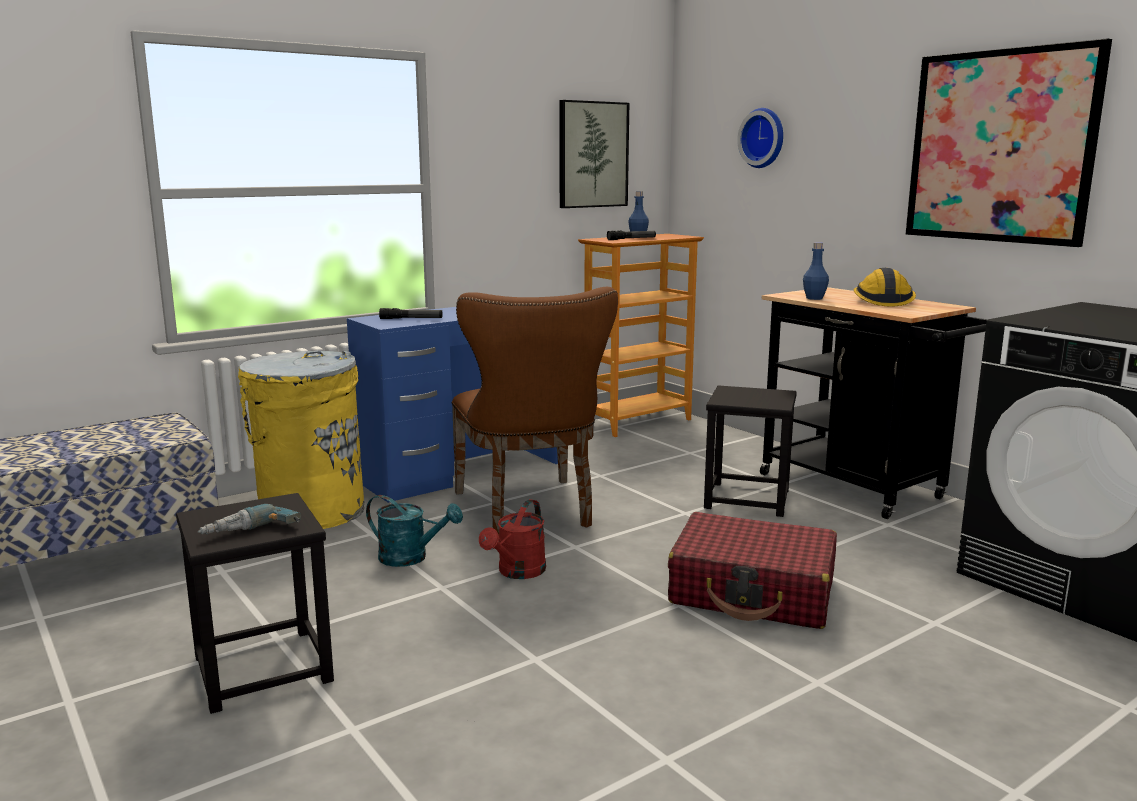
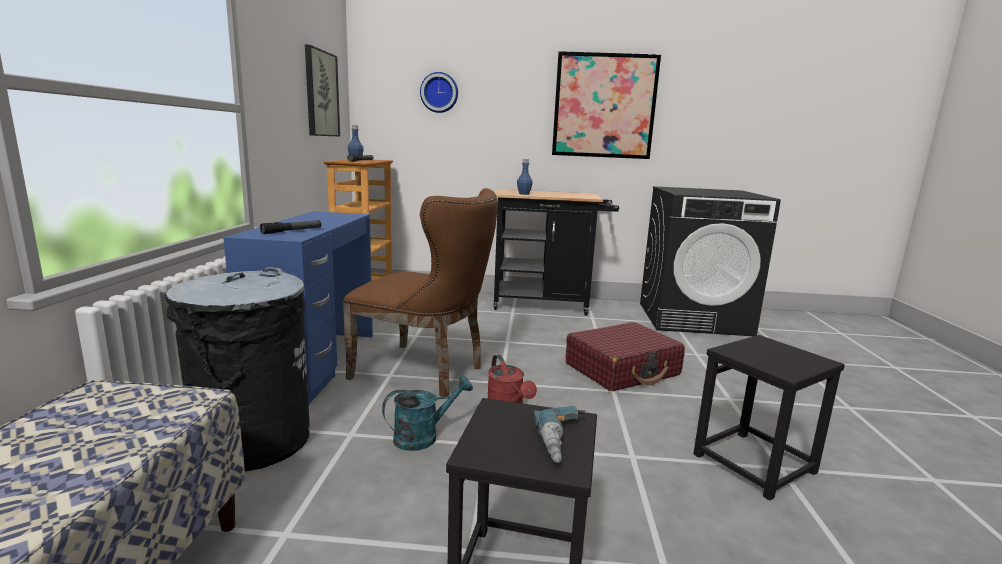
camera: 50 degrees left, 0 degrees up
yellow trash can [238,350,364,529] -> black trash can [165,267,310,471]
black stool [704,385,797,517] -> black stool moved to [693,335,845,500]
hard hat [853,268,916,307] -> none

